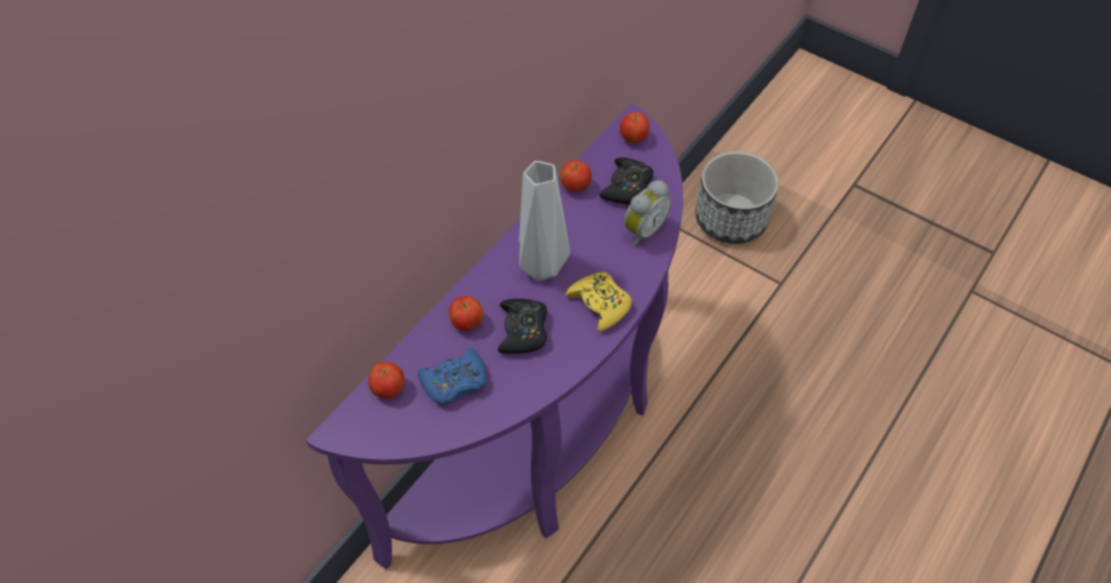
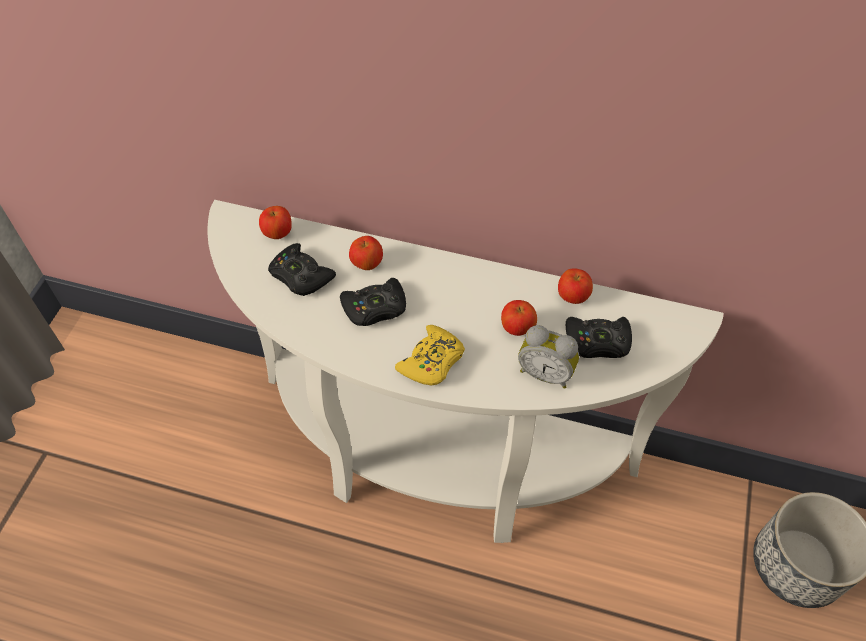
camera: 70 degrees right, 0 degrees up
purple console table [305,103,683,570] -> white console table [208,200,724,543]
blue game controller [418,348,487,404] -> black game controller [268,243,336,296]
grey vase [519,161,570,281] -> none
apple [620,112,649,143] -> apple moved to [501,300,537,336]

